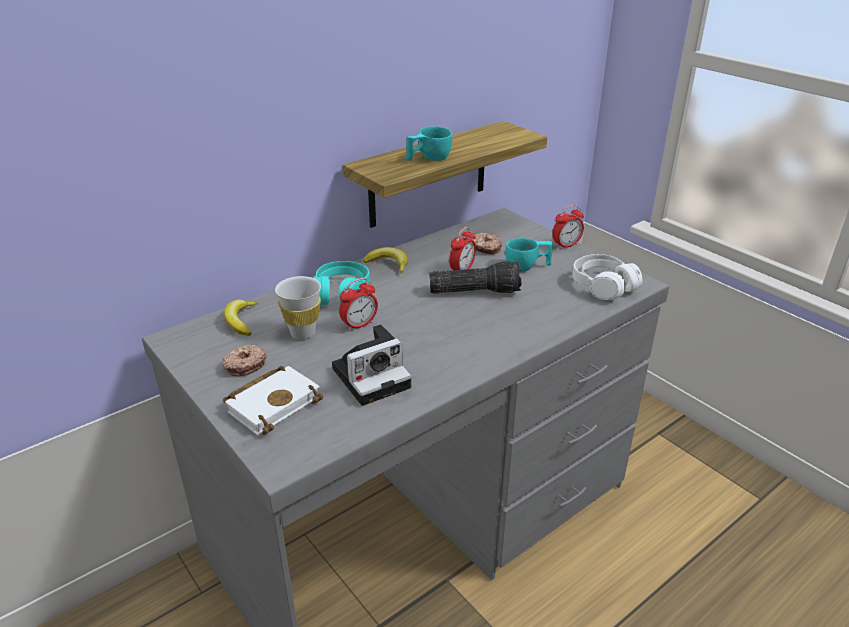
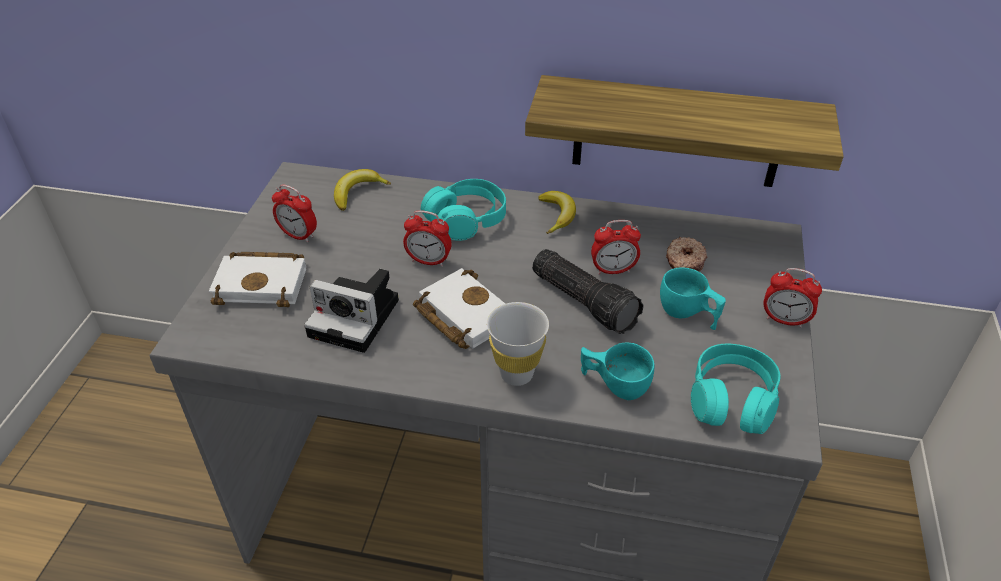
camera: 50 degrees right, 10 degrees up
donut [222,344,267,377] -> alarm clock [272,184,317,243]
white cup [275,276,321,340] -> white cup moved to [487,302,549,386]
turquoise cup [406,127,452,161] -> turquoise cup moved to [581,342,654,400]
white headphones [572,254,642,300] -> turquoise headphones [691,344,780,434]
none -> white book [413,268,505,349]

